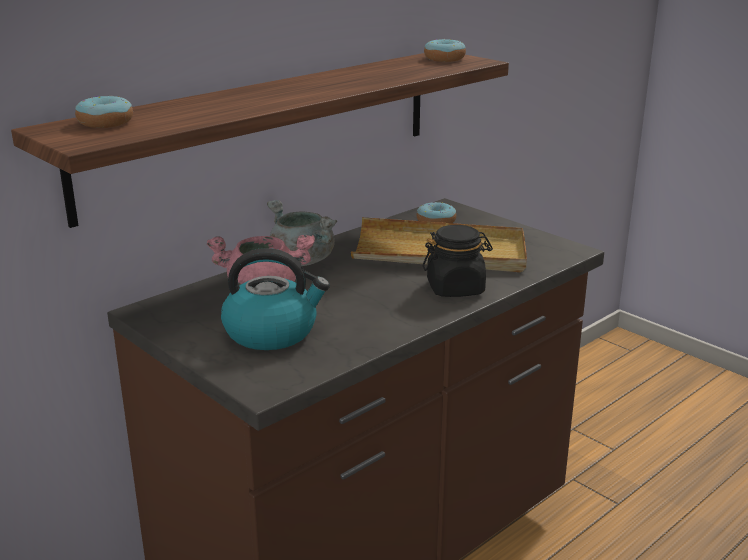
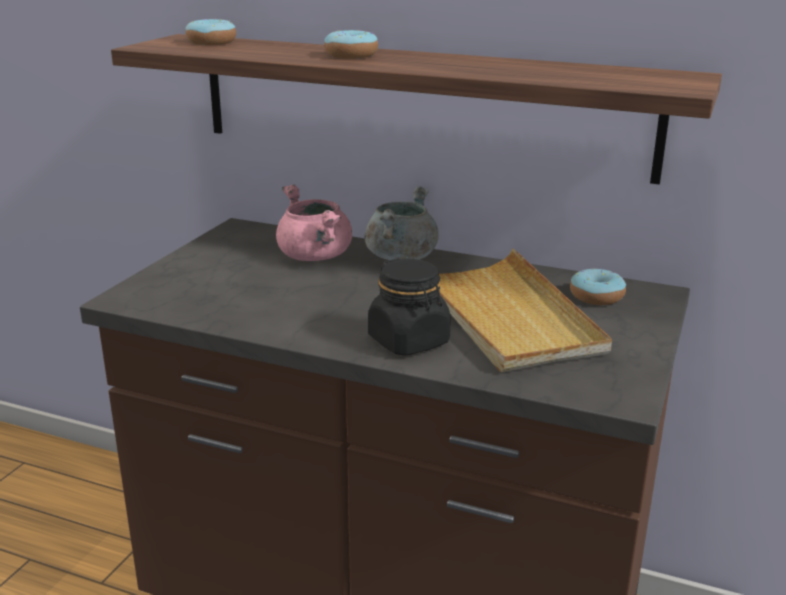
camera: 65 degrees right, 0 degrees up
kettle [221,248,330,350] -> none
donut [424,39,466,62] -> donut moved to [324,30,378,59]

